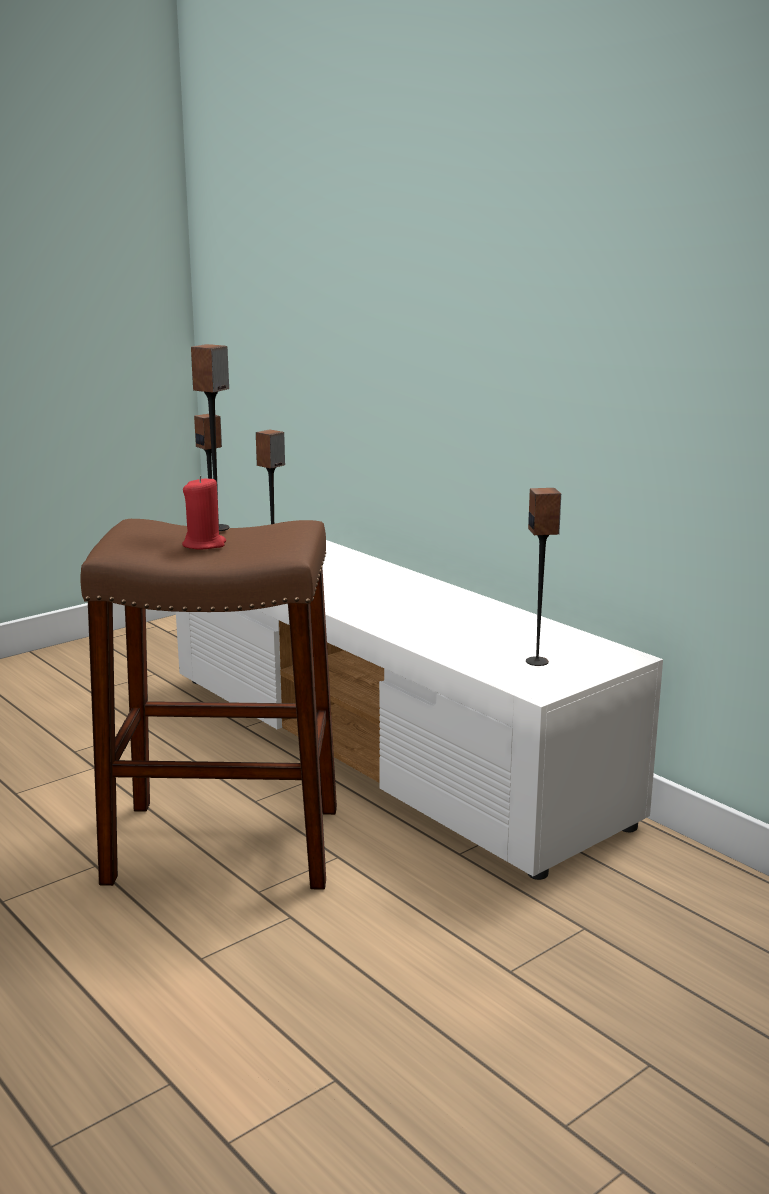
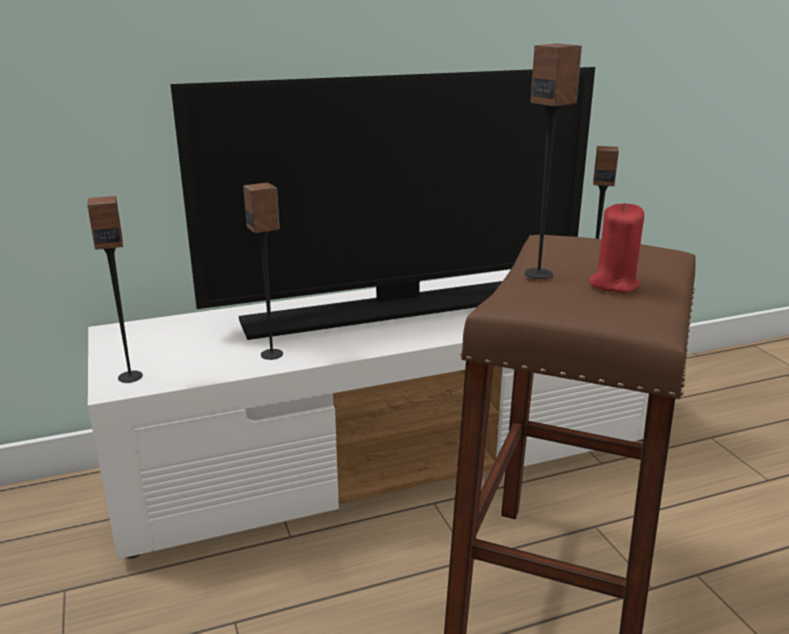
camera: 70 degrees left, 5 degrees up
none -> television [170,67,595,340]

